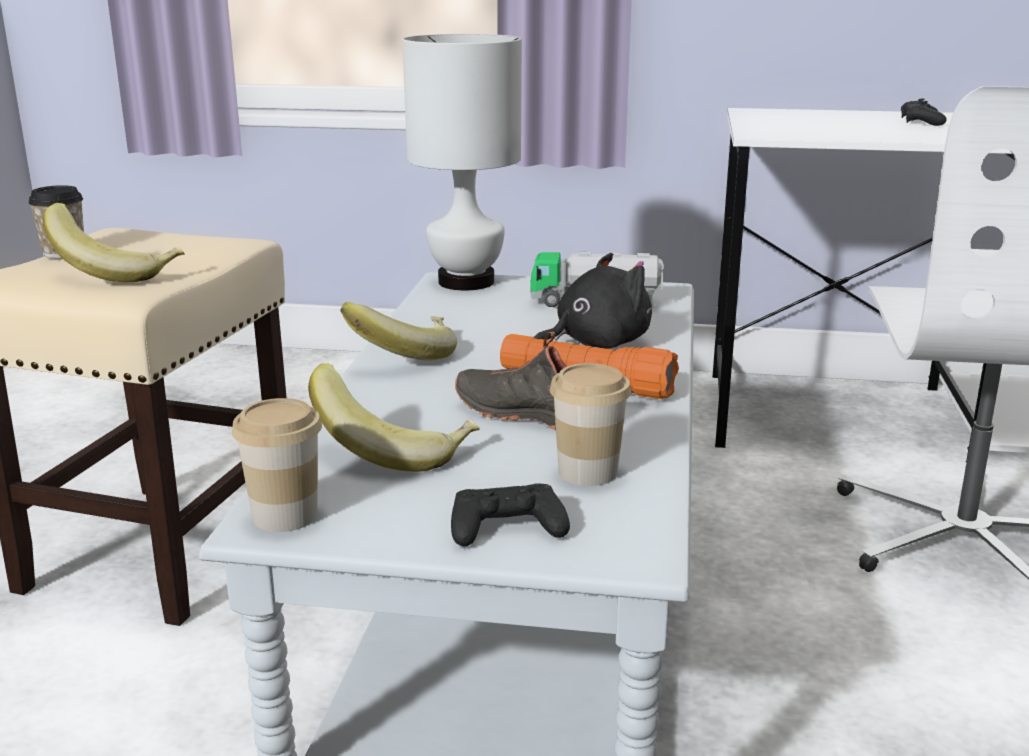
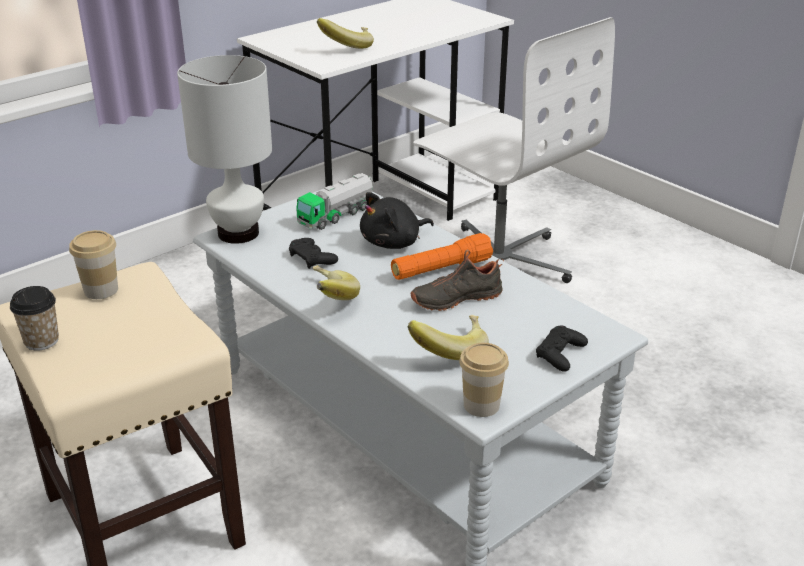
camera: 50 degrees left, 10 degrees up
banana [43,203,185,282] -> banana moved to [317,18,374,49]
black plush toy [534,253,652,349] -> black plush toy turned 135 degrees counterclockwise [360,192,434,249]
cup [550,363,631,486] -> cup moved to [69,230,118,299]
black game controller [901,98,947,126] -> black game controller moved to [289,238,338,269]

